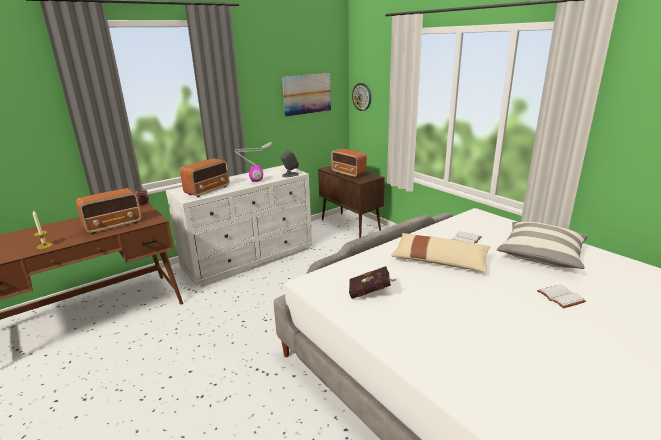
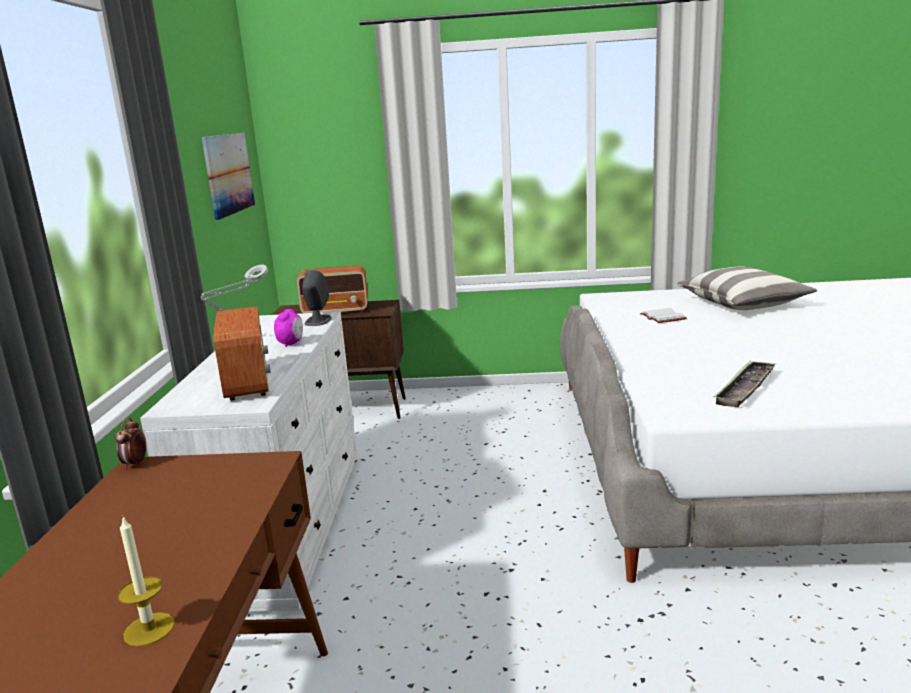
camera: 50 degrees left, 5 degrees down
radio [76,188,141,234] -> none
red book [349,266,396,299] -> tray [713,360,776,407]
wall clock [352,83,371,111] -> none
beige pillow [391,233,490,272] -> none
white book [537,284,586,308] -> none

